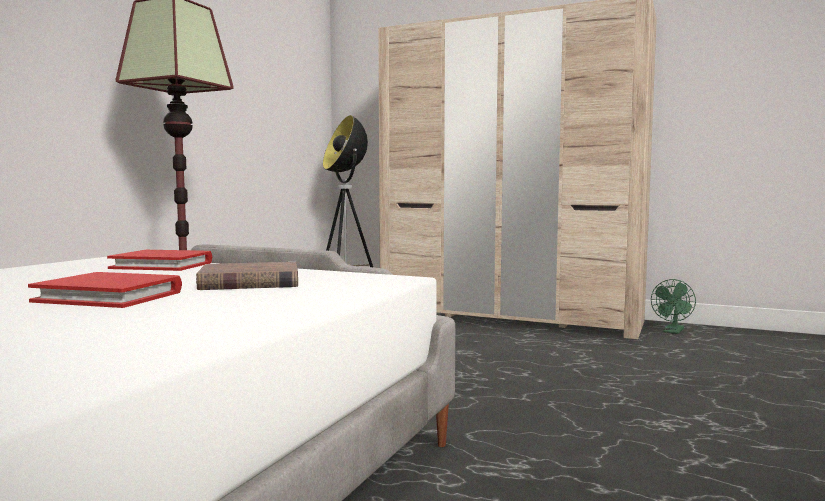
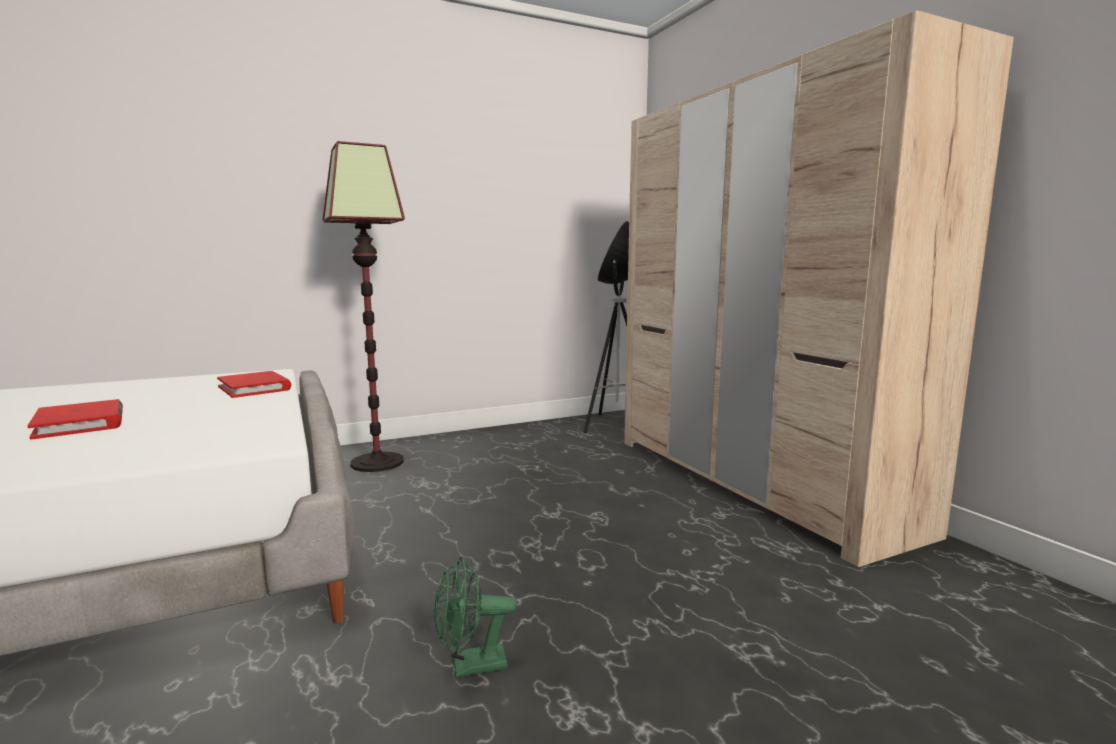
camera: 40 degrees right, 5 degrees up
brown book [196,262,298,290] -> none
green fan [651,279,696,334] -> green fan moved to [434,557,517,678]

